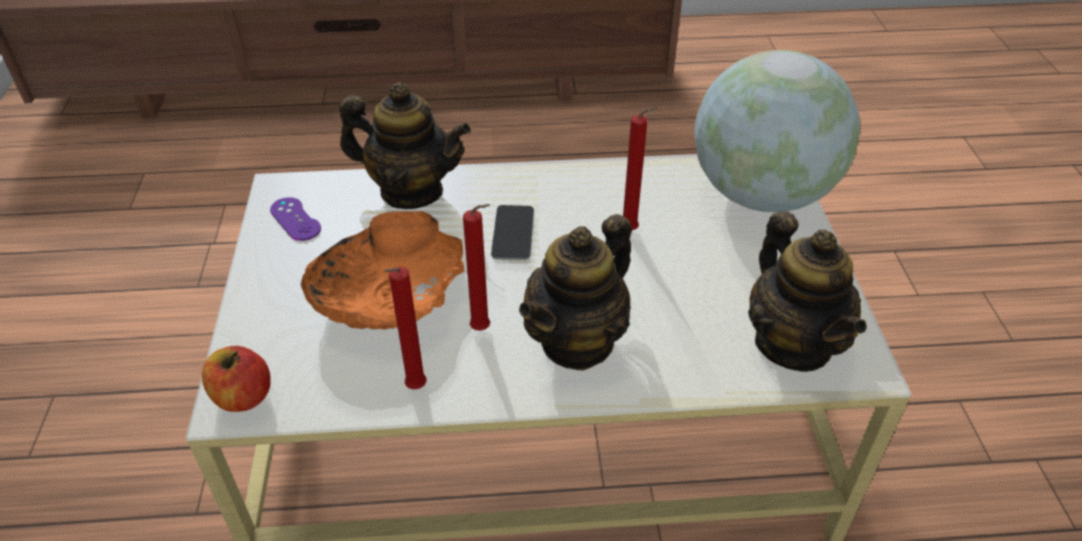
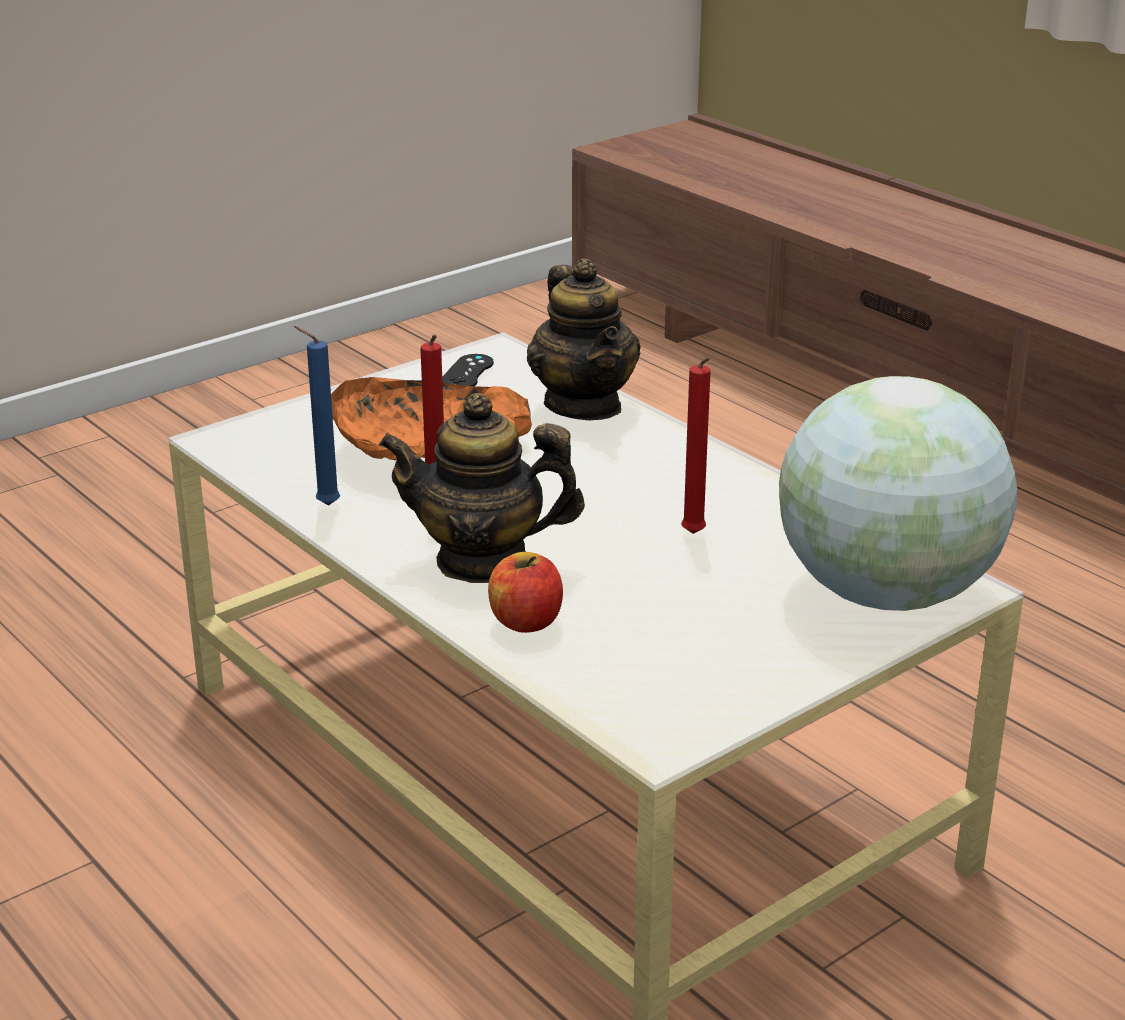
camera: 55 degrees right, 15 degrees down
apple [202,346,271,412] -> apple moved to [488,552,563,633]
purple game controller [270,197,321,241] -> black game controller [442,354,494,386]
red candle [383,267,427,389] -> blue candle [294,326,340,506]
phone [491,205,534,260] -> none
teapot [748,211,867,372] -> none

